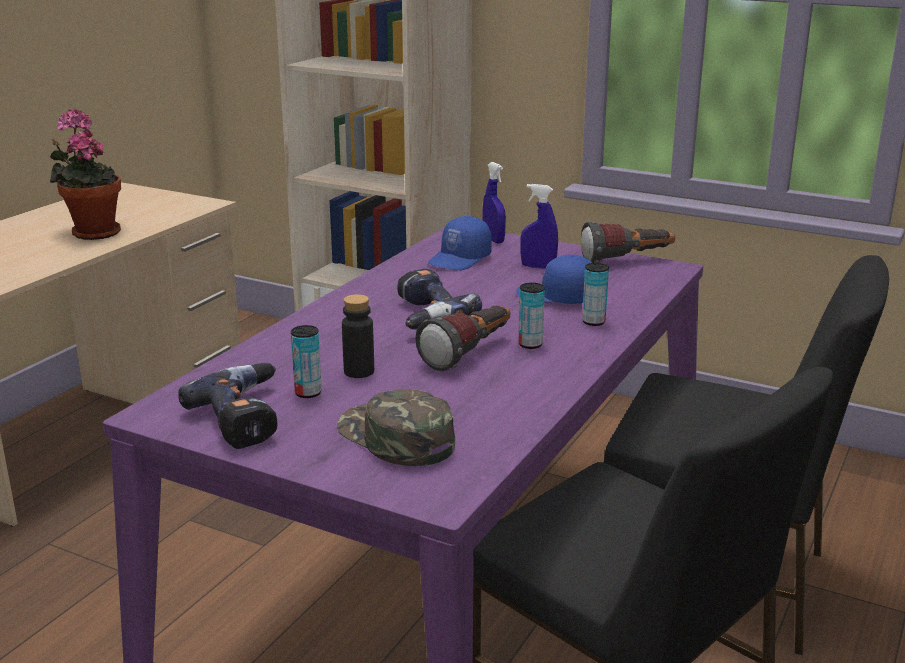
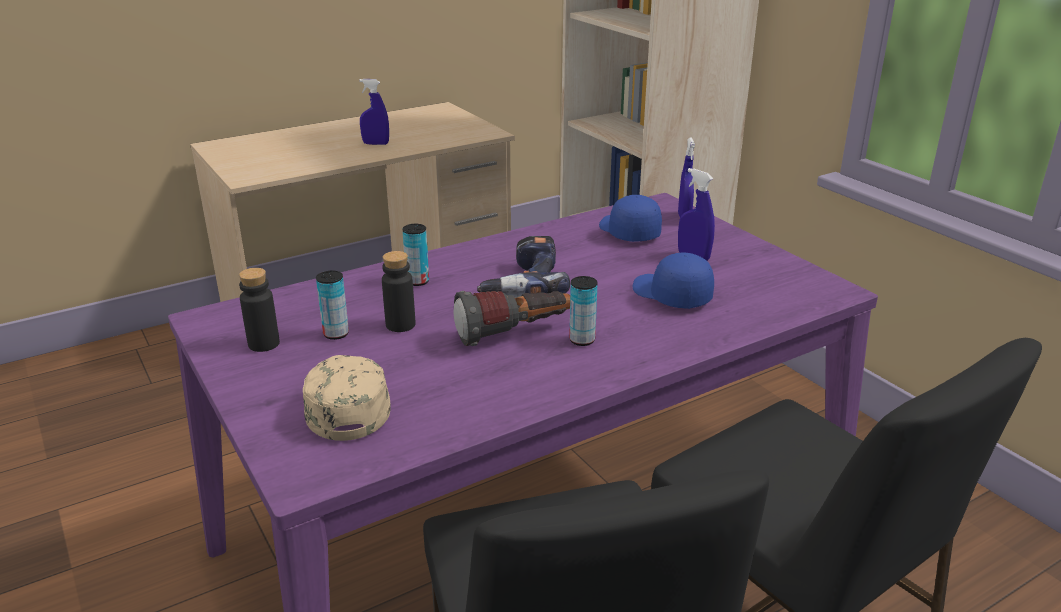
camera: 30 degrees right, 5 degrees up
potted plant [50,109,121,240] -> blue spray bottle [359,79,389,145]
power drill [178,363,277,449] -> black bottle [239,268,280,352]
green cap [337,389,455,466] -> beige cap [303,355,391,441]
blue cap [428,216,492,271] -> blue cap turned 90 degrees clockwise [599,195,662,242]
flashlight [581,221,675,263] -> none
can [582,263,609,326] -> can moved to [402,224,429,286]

